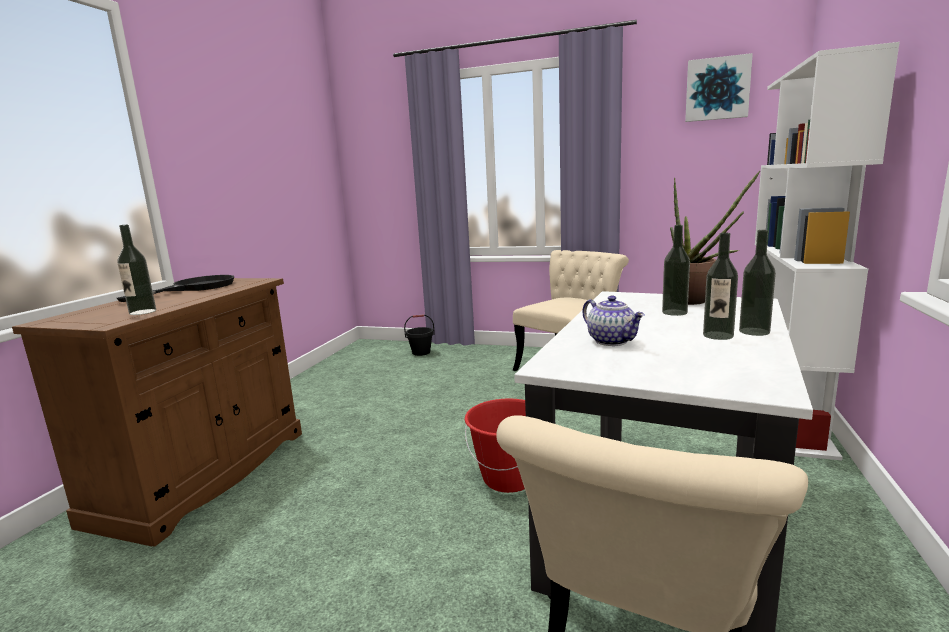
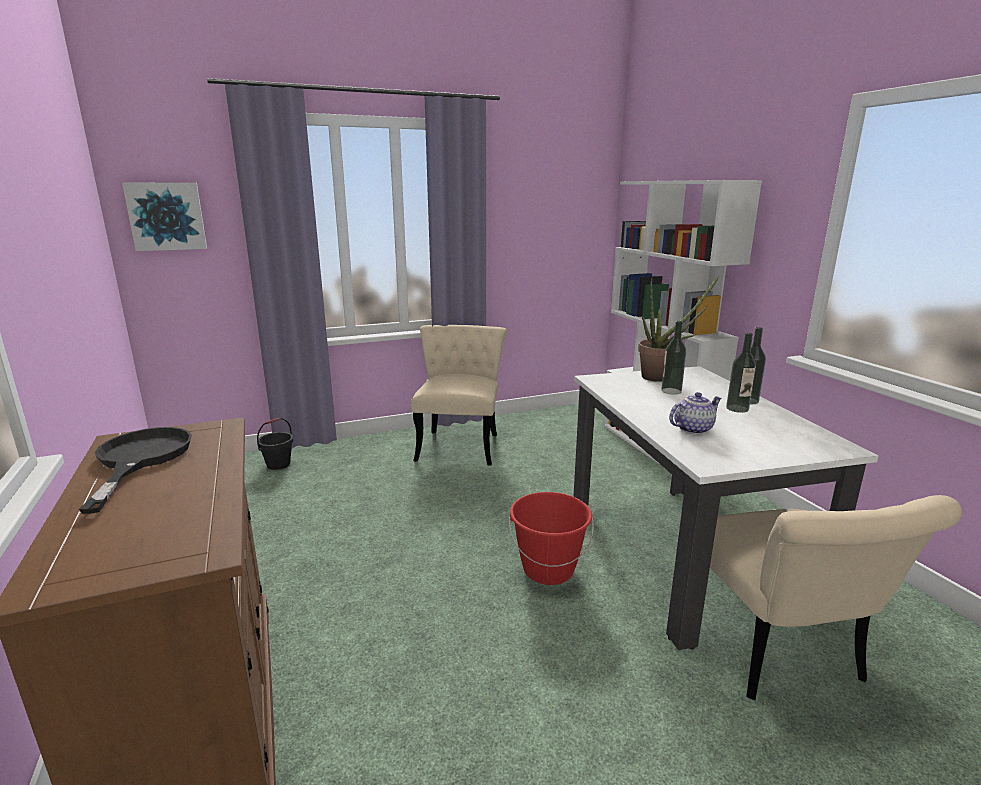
camera: 40 degrees left, 5 degrees up
bottle [118,225,156,315] -> none
teapot [582,295,645,346] -> teapot turned 45 degrees counterclockwise [669,392,722,434]
picture [685,53,753,122] -> picture moved to [122,183,207,251]

